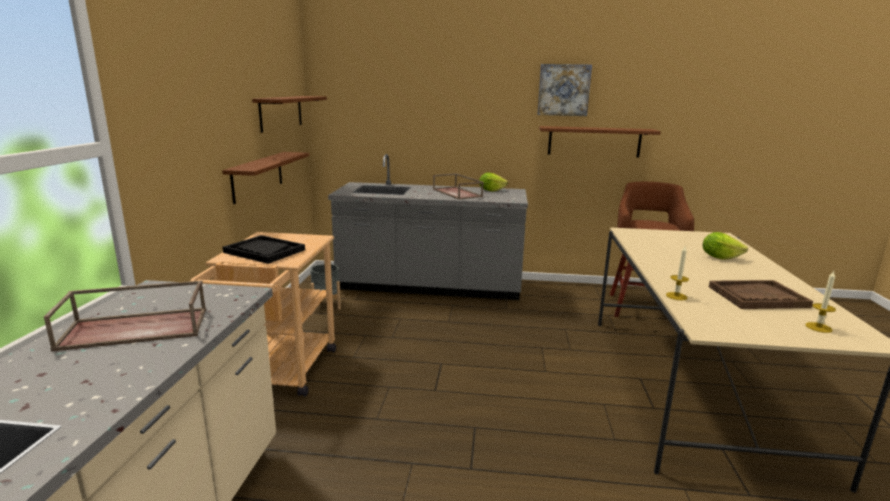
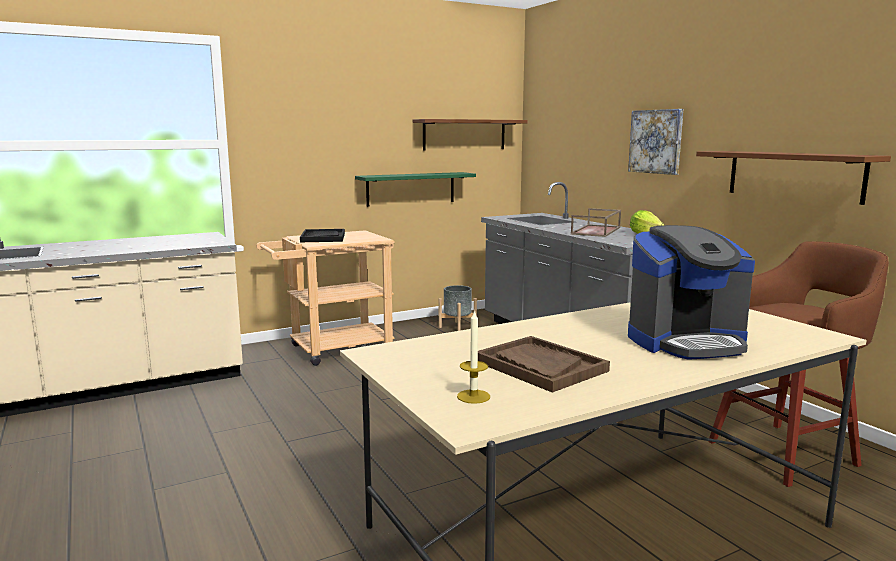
camera: 55 degrees right, 5 degrees down
brown tray [44,281,206,351] -> none
brown shelf [222,152,309,204] -> green shelf [355,172,476,207]
picture [537,64,592,116] -> picture moved to [628,109,683,175]
candle [666,246,689,300] -> none
lettuce [703,232,748,260] -> coffee machine [628,225,755,360]

